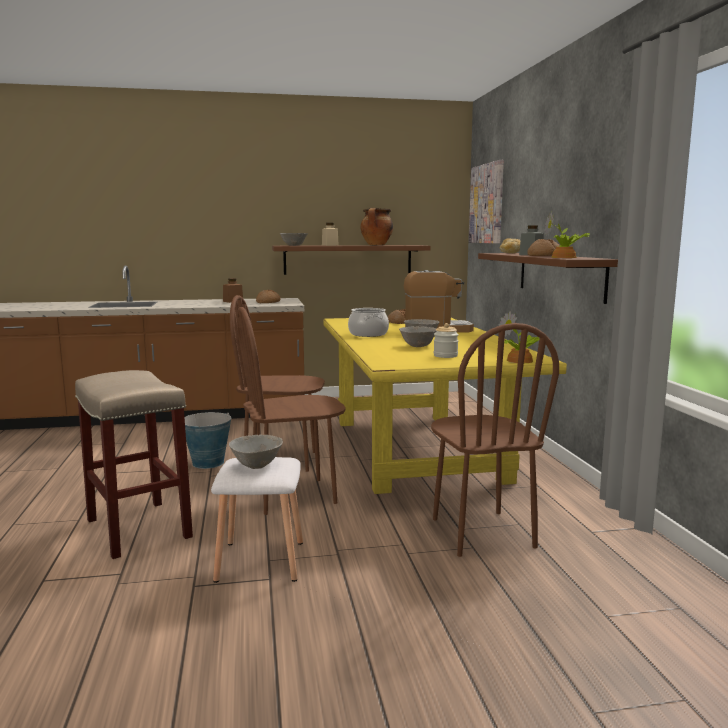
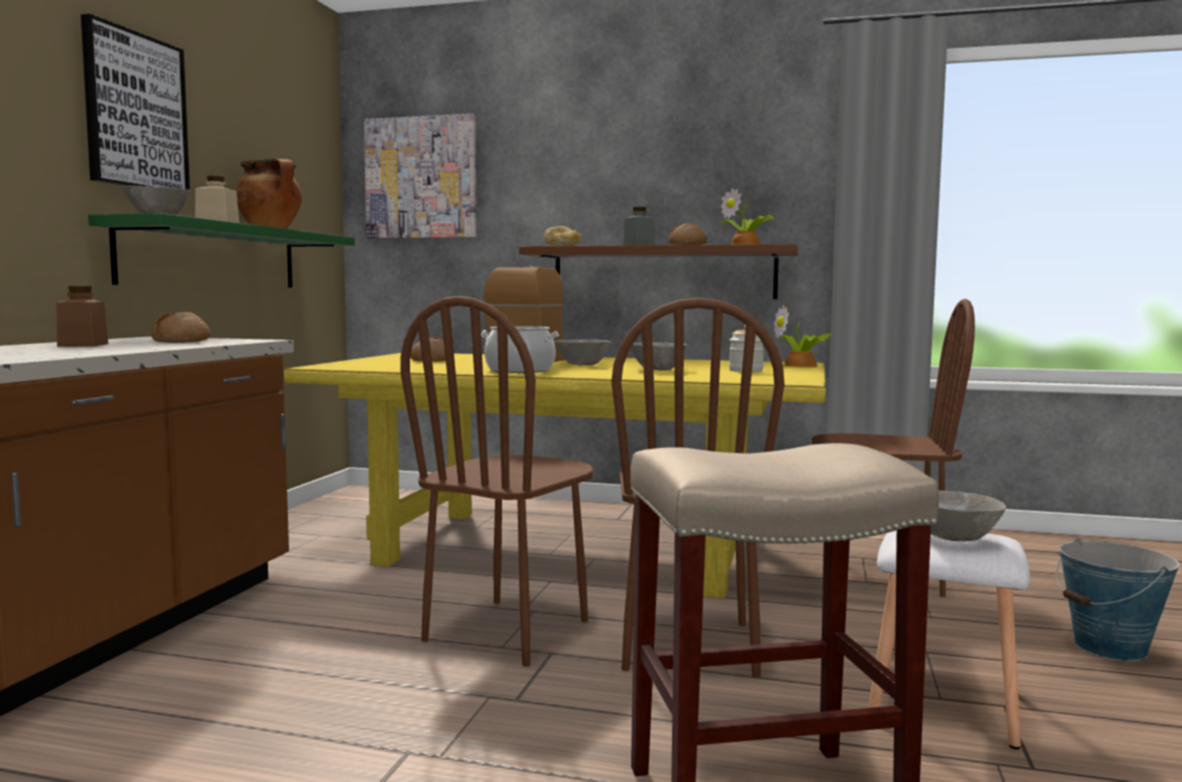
camera: 65 degrees left, 5 degrees down
bucket [185,412,231,469] -> bucket moved to [1056,537,1179,661]
brown shelf [272,245,431,275] -> green shelf [88,213,355,287]
none -> picture [81,14,190,190]

